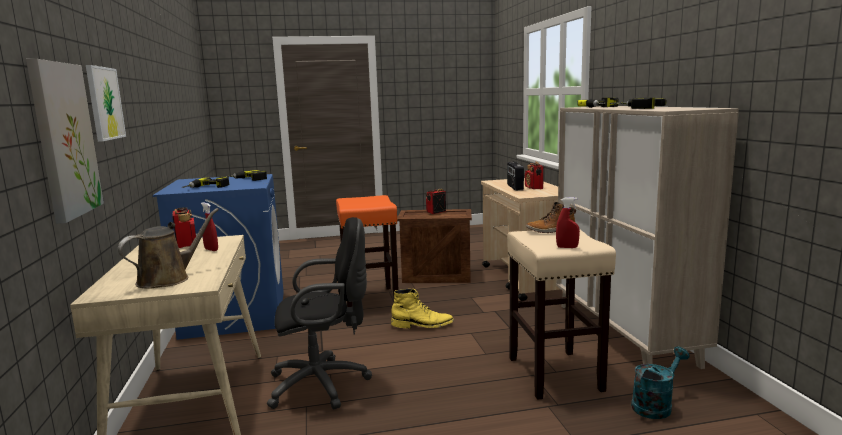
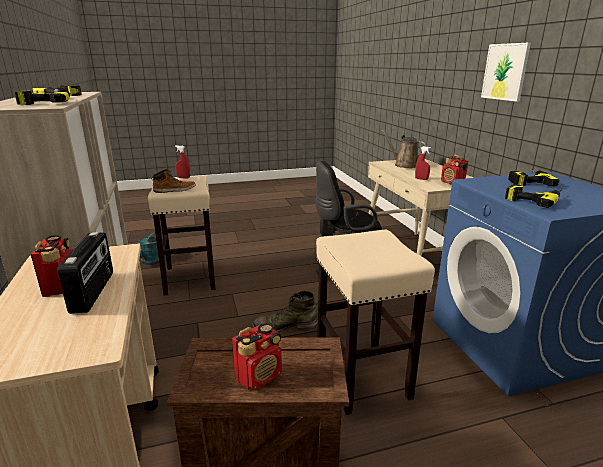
camera: 175 degrees right, 10 degrees up
picture [26,59,104,224] -> none
brown watering can [118,208,219,289] -> brown watering can turned 105 degrees clockwise [381,130,426,168]
orange stool [336,195,399,307] -> beige stool [316,230,435,415]
yellow boot [391,288,454,329] -> green boot [252,291,318,332]

